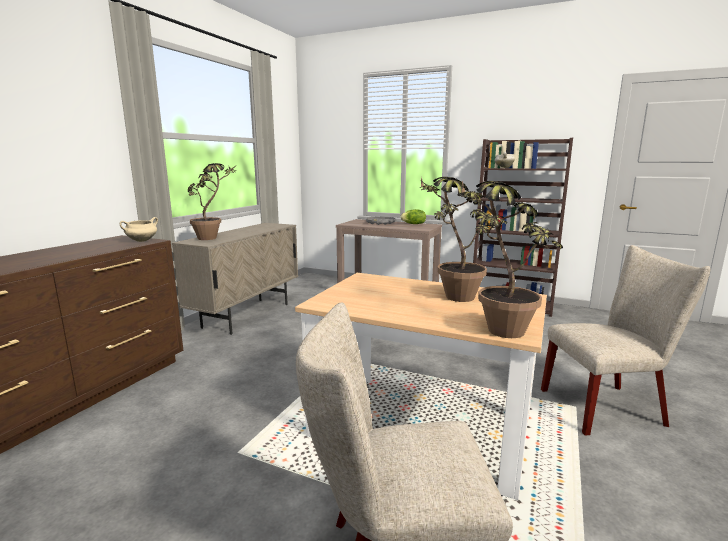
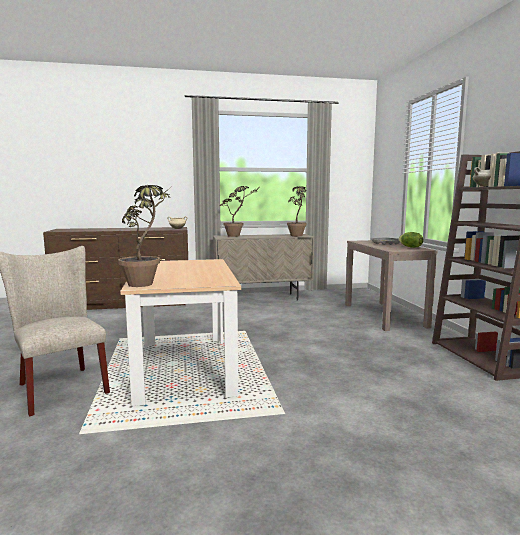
camera: 55 degrees right, 5 degrees down
potted plant [419,177,501,302] -> potted plant moved to [287,186,307,236]
beige chair [541,245,710,435] -> none

